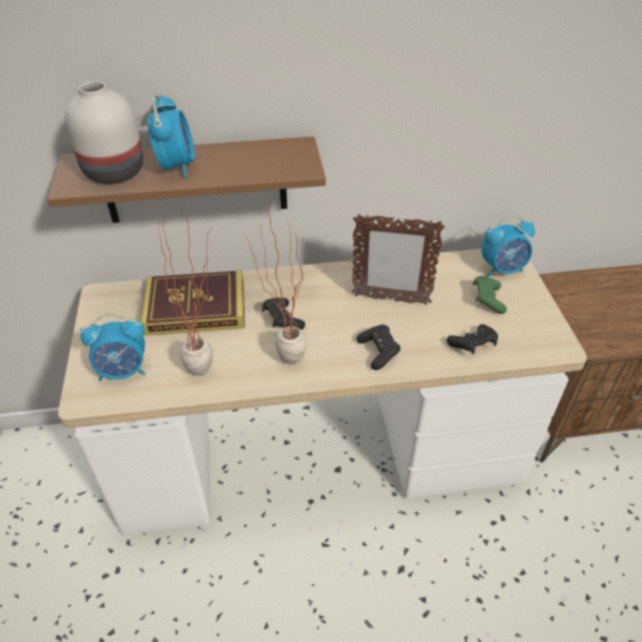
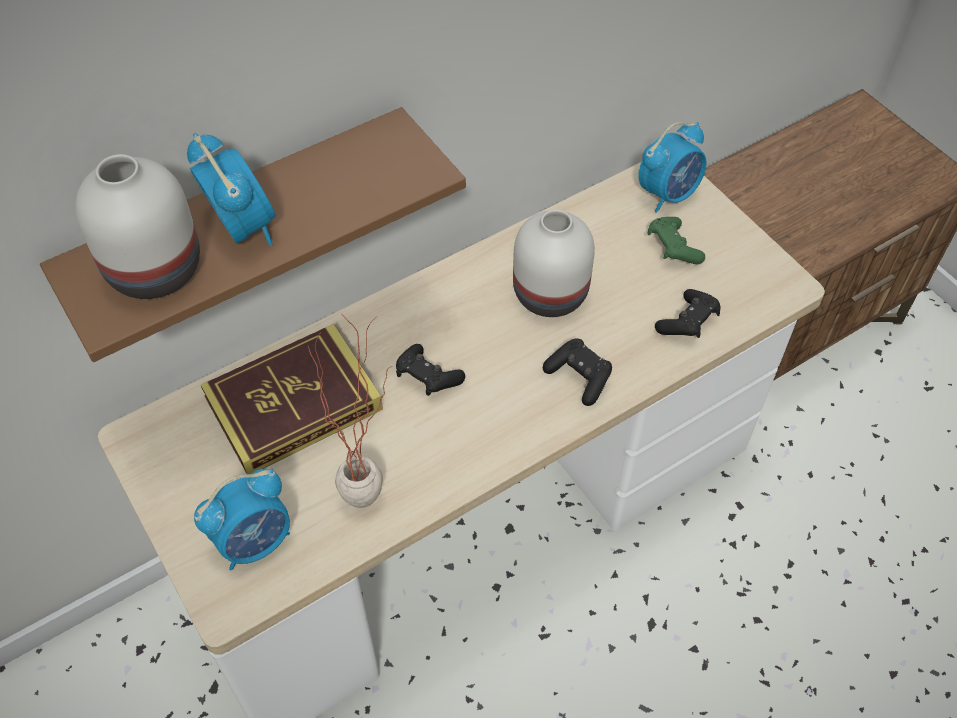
camera: 25 degrees left, 10 degrees up
potted plant [243,203,307,365] -> none
picture frame [352,213,445,305] -> white vase [513,210,595,317]

